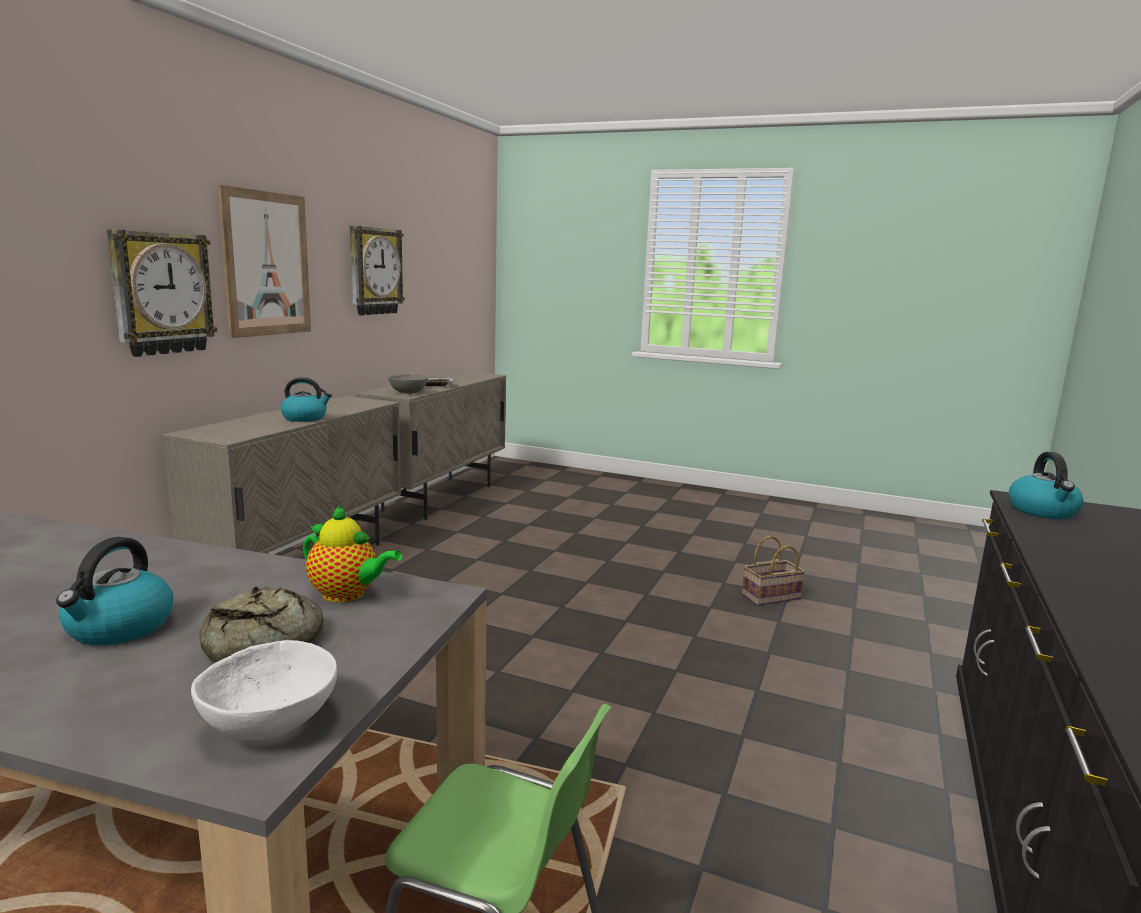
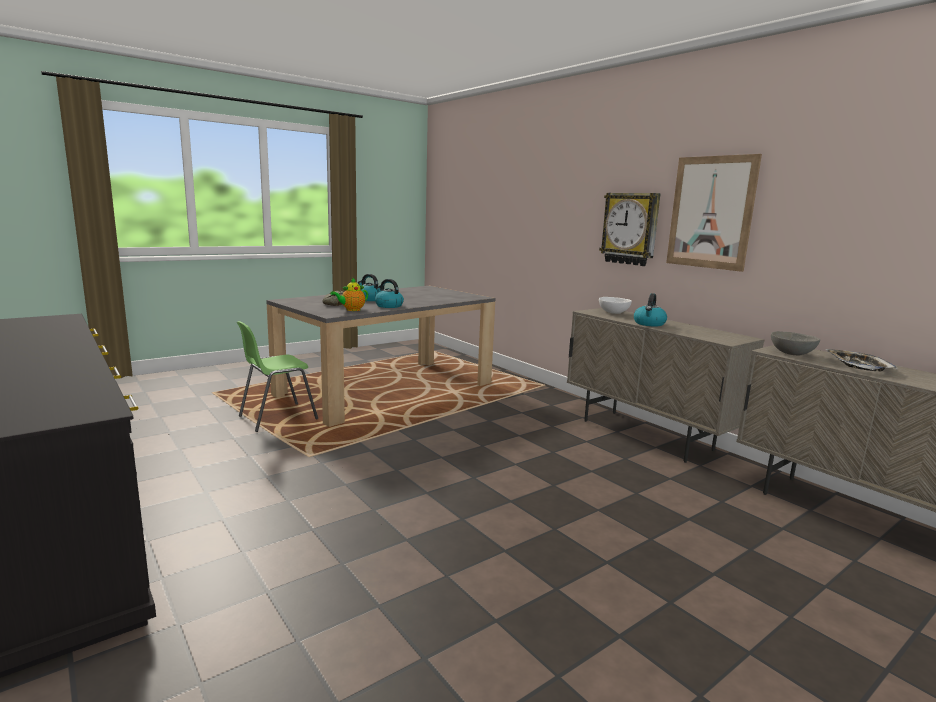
camera: 120 degrees right, 0 degrees up
white bowl [191,640,337,740] -> white bowl moved to [599,297,632,314]
wall clock [350,226,405,315] -> none
basket [742,536,805,606] -> none
kettle [1009,452,1084,519] -> kettle moved to [375,279,404,308]

